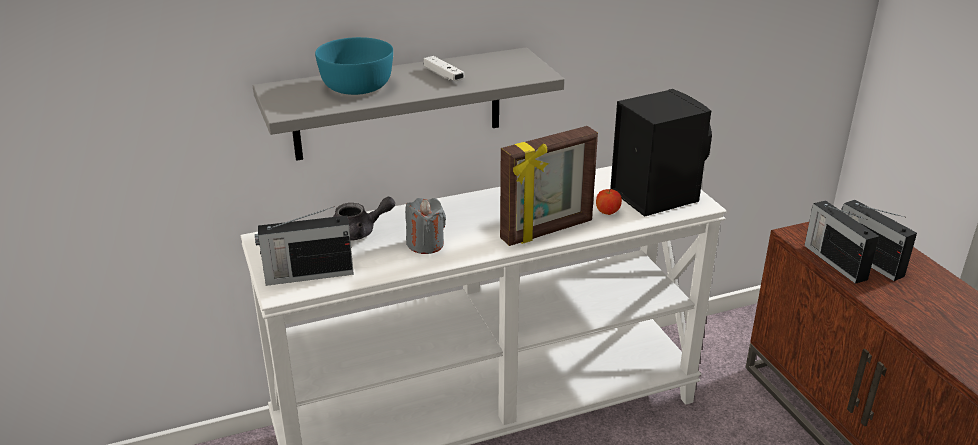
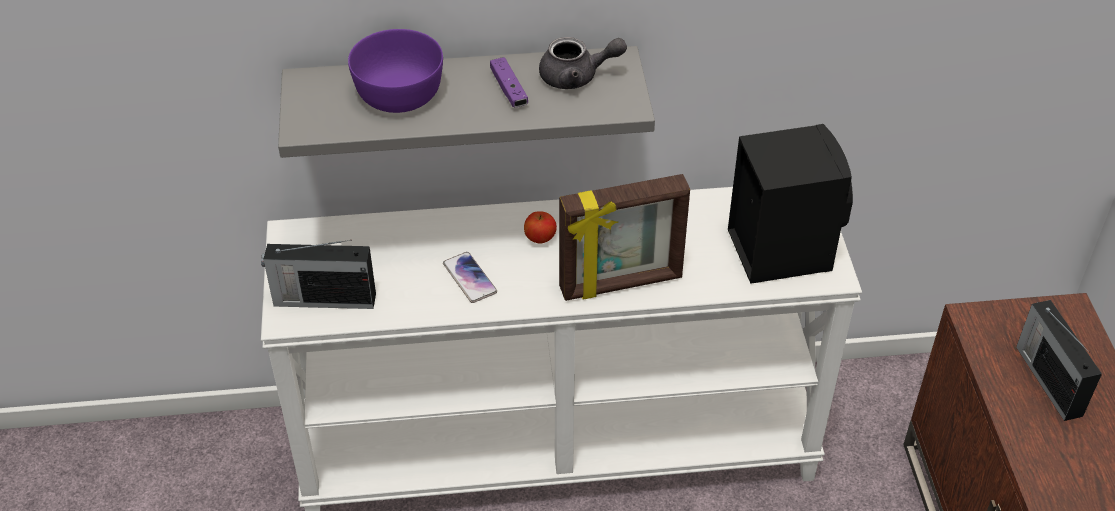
camera: 15 degrees right, 15 degrees up
turquoise bowl [315,37,393,95] -> purple bowl [348,29,443,113]
grey teapot [333,197,395,241] -> grey teapot moved to [539,37,627,89]
grey candle [405,198,446,254] -> phone [443,252,497,303]
white game controller [423,56,464,81] -> purple game controller [490,57,528,107]
apple [596,189,622,215] -> apple moved to [524,211,557,244]
radio [804,200,879,284] -> none

